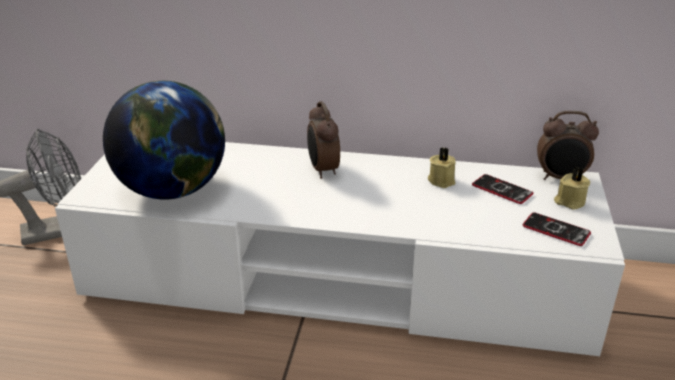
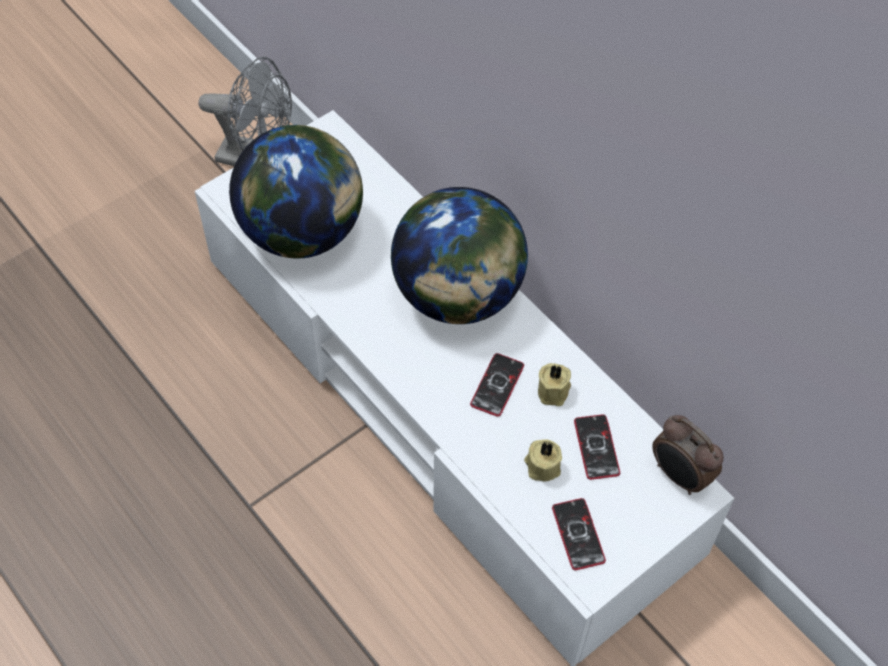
camera: 40 degrees right, 25 degrees up
alarm clock [307,101,340,179] -> globe [391,187,528,324]
beige candle [554,167,590,210] -> beige candle moved to [524,439,562,481]
none -> phone [470,353,524,417]

